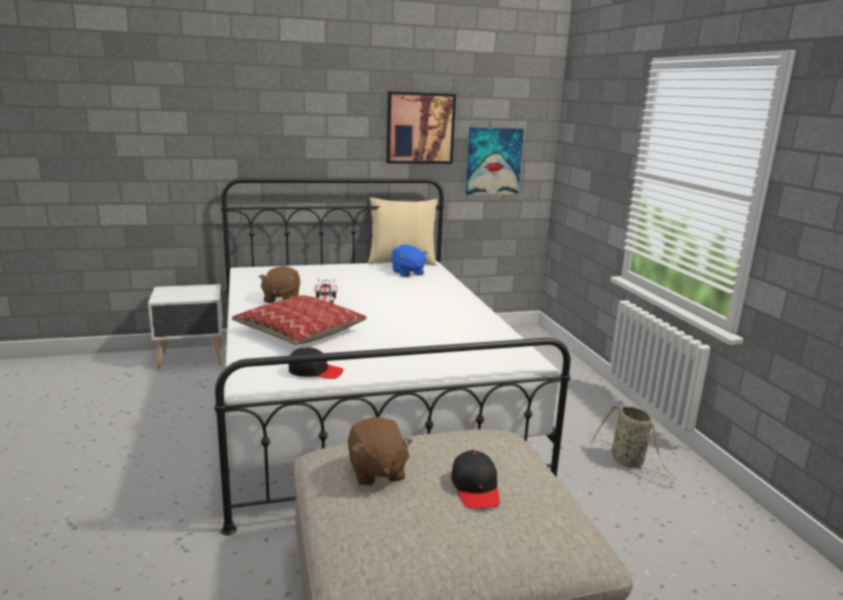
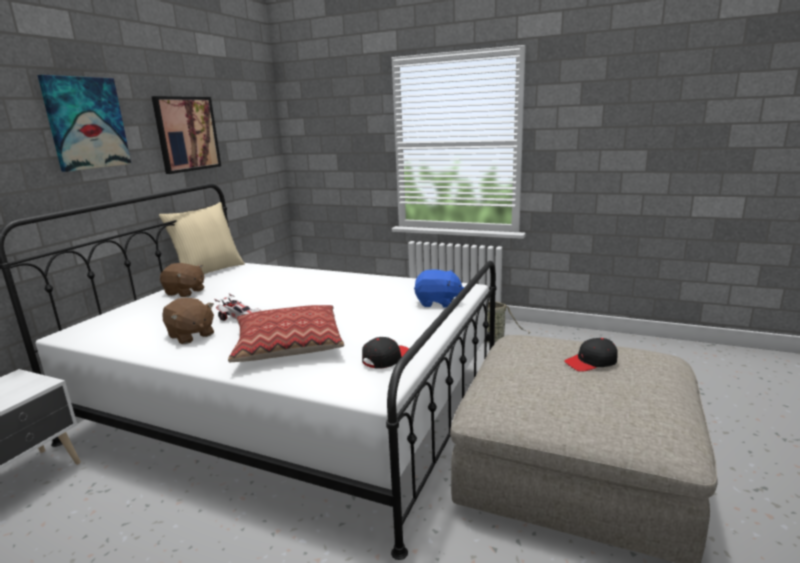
camera: 50 degrees left, 0 degrees up
brown plush toy [348,417,413,486] -> brown plush toy moved to [160,263,204,297]
blue plush toy [391,245,428,277] -> blue plush toy moved to [414,269,464,307]
black cap [451,450,500,508] -> black cap turned 135 degrees clockwise [565,338,618,372]
picture [466,127,524,195] -> picture moved to [38,75,131,172]

